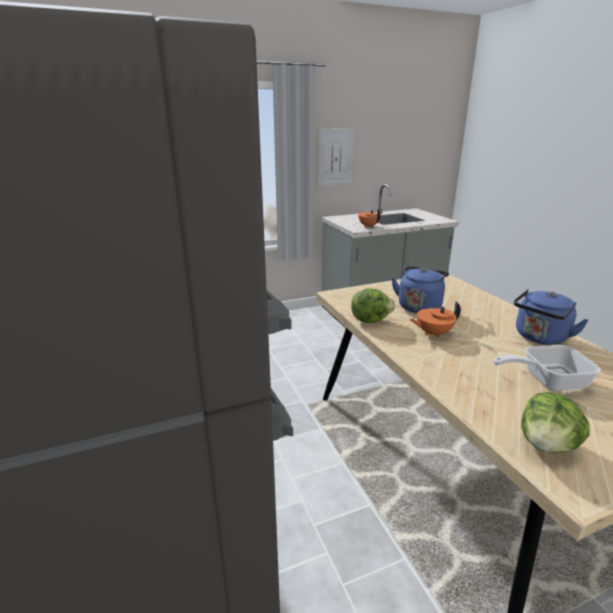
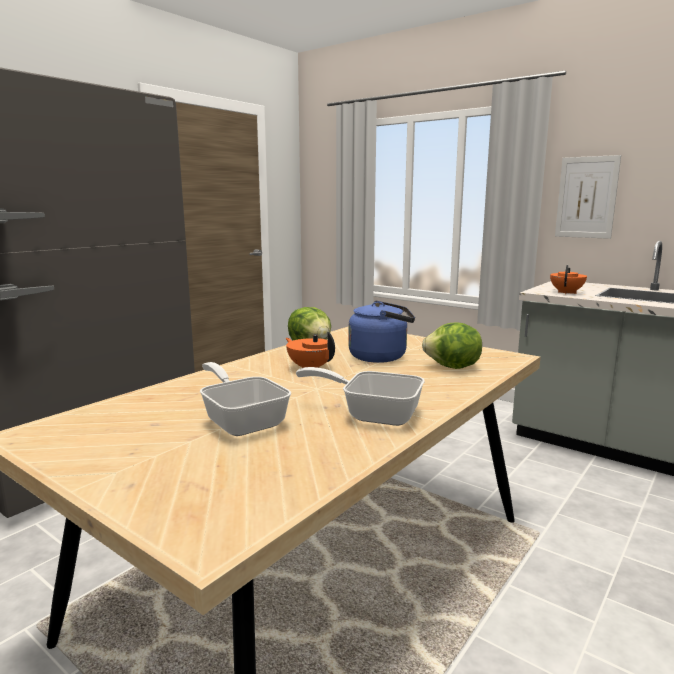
camera: 60 degrees right, 10 degrees down
blue kettle [514,289,589,345] -> frying pan [296,367,425,426]
lettuce [521,392,589,453] -> lettuce moved to [422,322,482,369]

